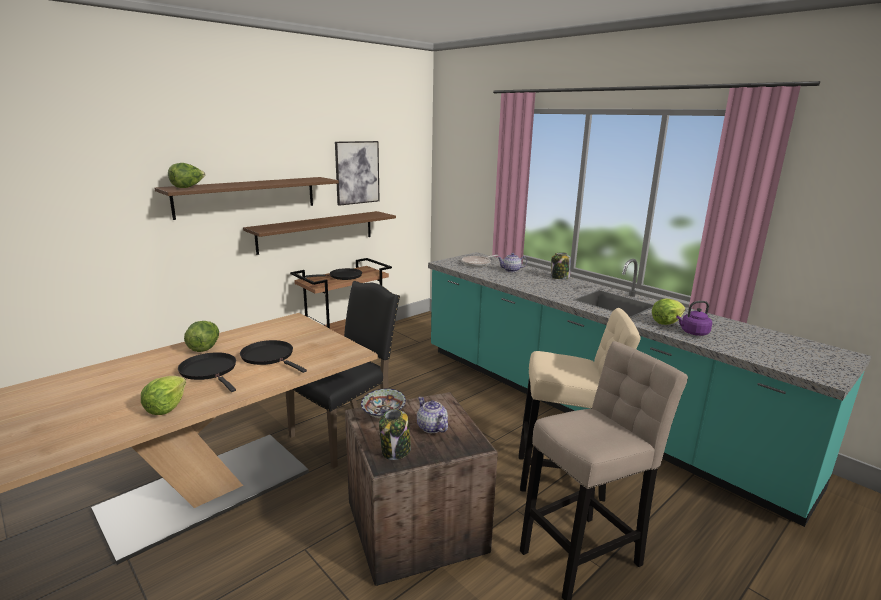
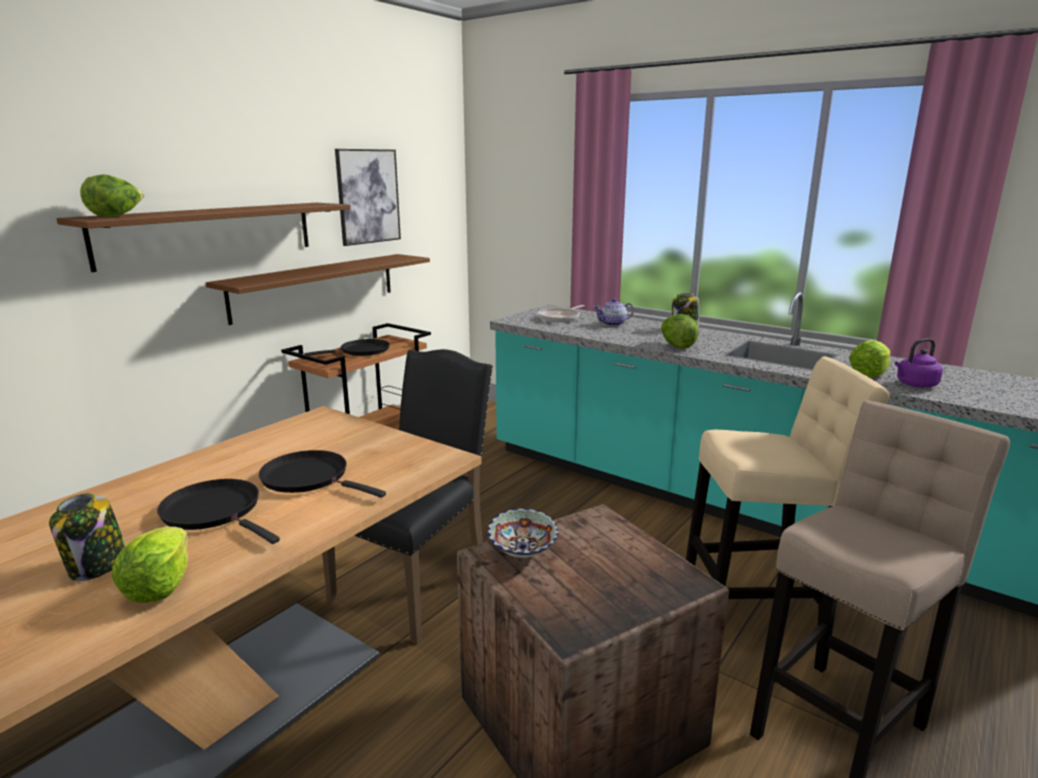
camera: 10 degrees left, 0 degrees up
lettuce [184,321,219,352] -> lettuce moved to [661,314,699,349]
jar [379,409,411,460] -> jar moved to [49,493,126,581]
teapot [417,397,448,433] -> none

